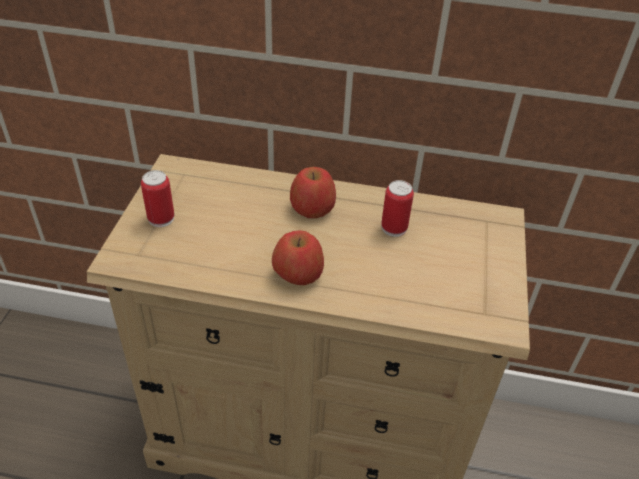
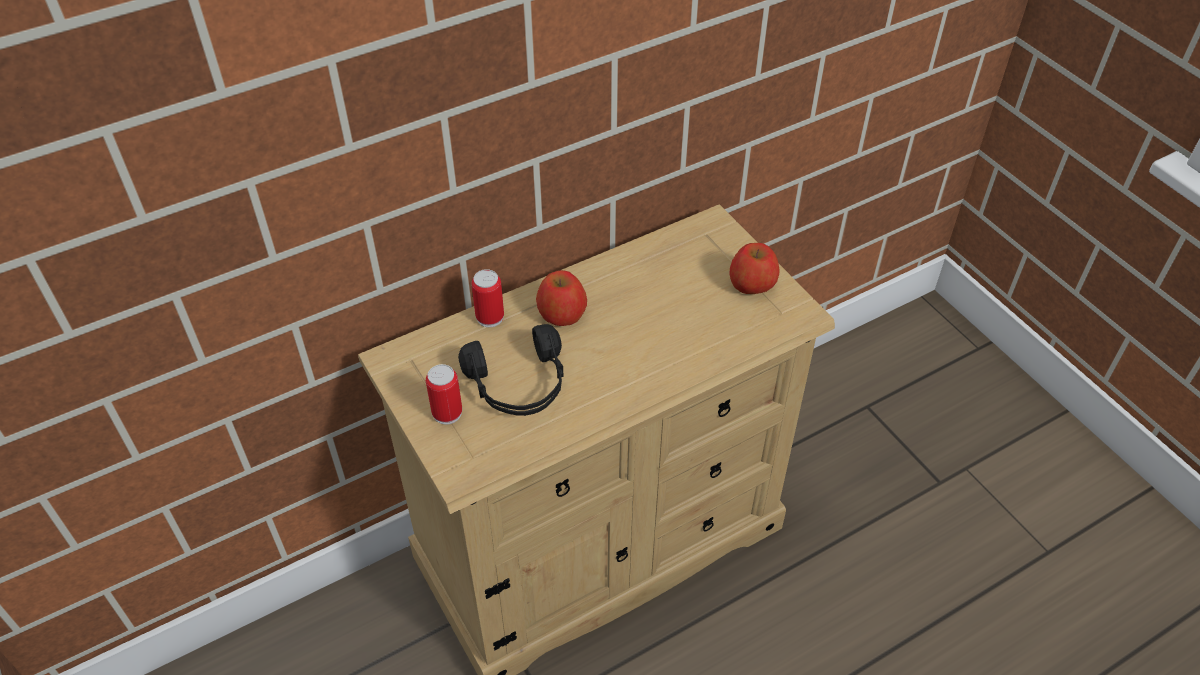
camera: 40 degrees left, 5 degrees up
apple [272,230,324,285] -> apple moved to [730,243,779,294]
can [381,180,414,237] -> can moved to [472,269,504,327]
none -> black headphones [458,324,564,416]

